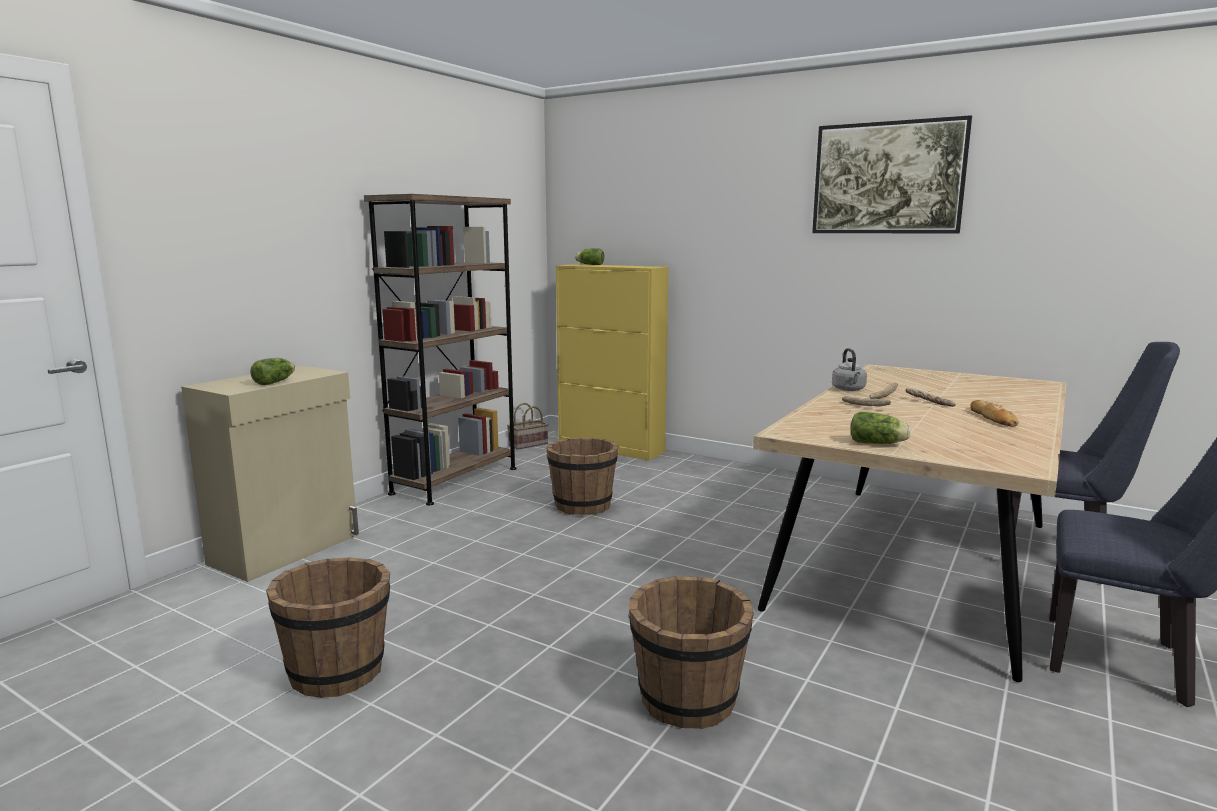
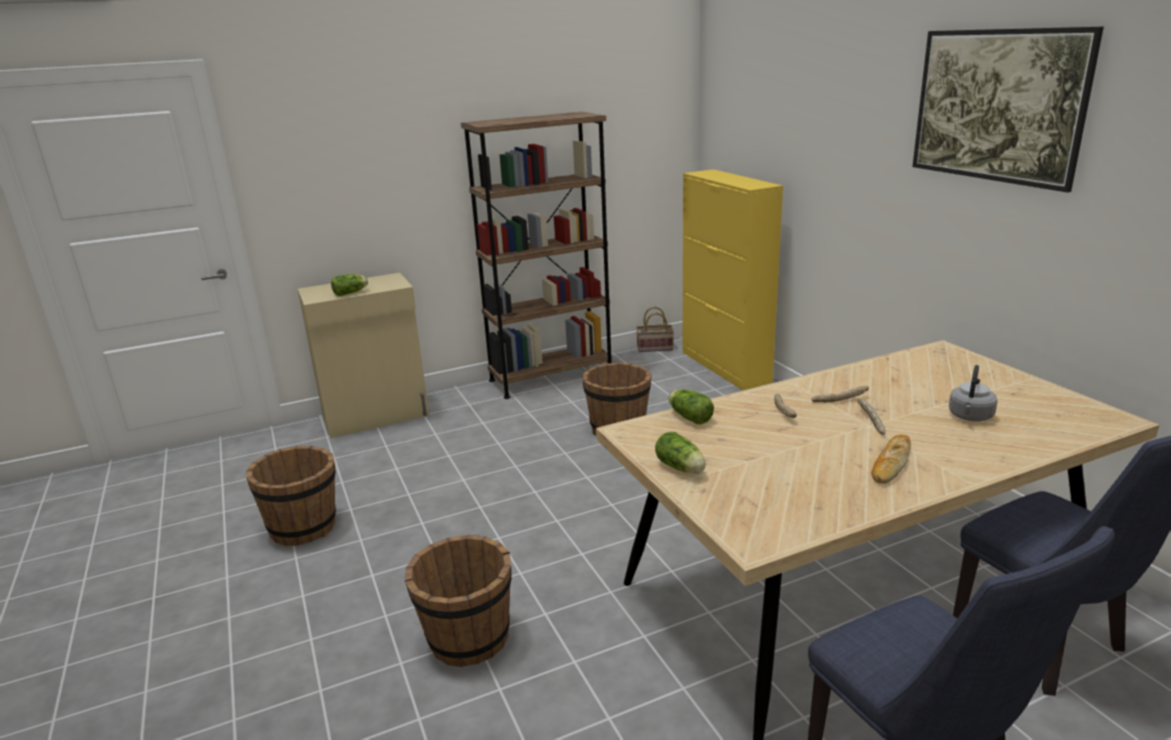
camera: 35 degrees right, 10 degrees up
lettuce [575,248,604,265] -> lettuce moved to [668,389,714,424]
grey kettle [832,348,867,391] -> grey kettle moved to [949,365,998,422]

